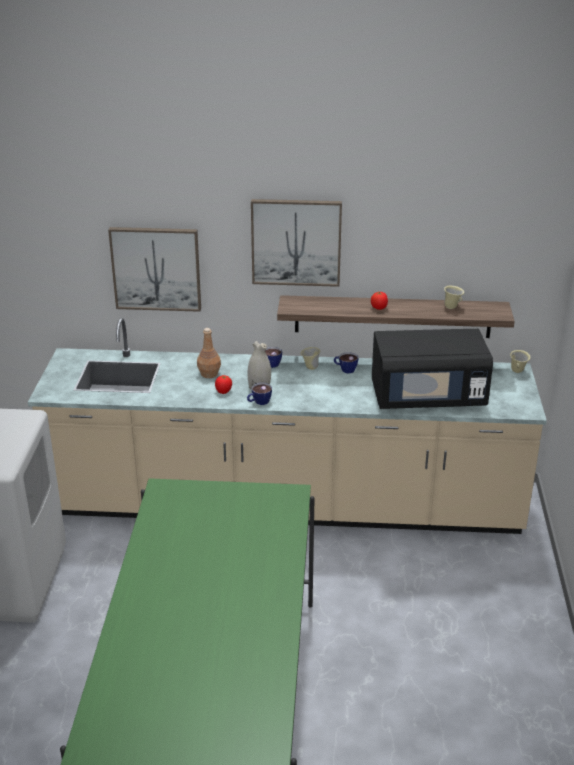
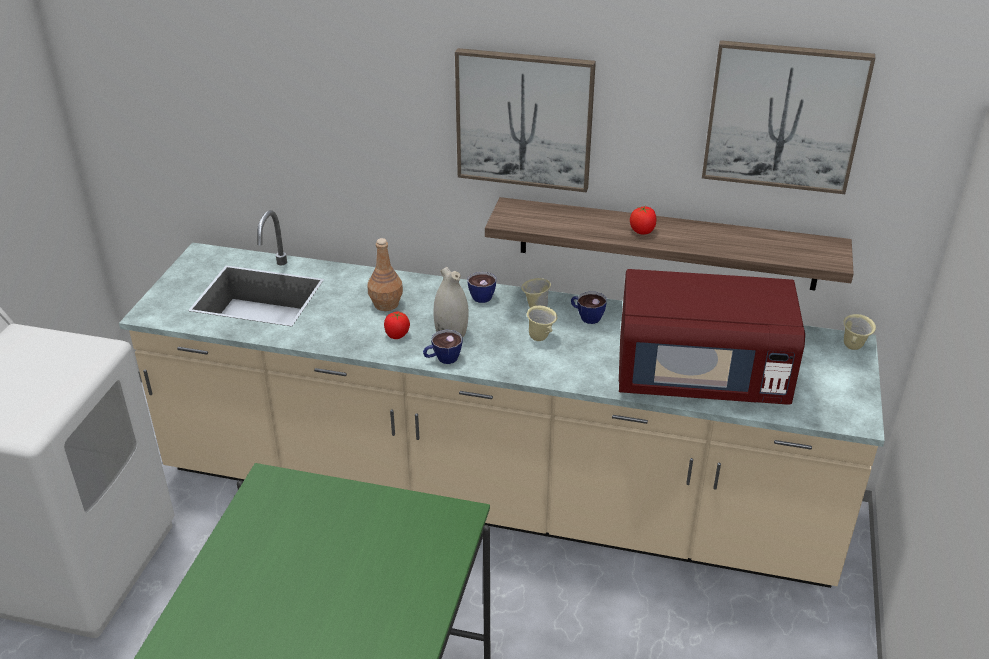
camera: 10 degrees right, 5 degrees up
picture [108,227,201,312] -> picture moved to [702,40,875,194]
black microwave [372,329,493,409] -> red microwave [619,269,805,405]
beige mug [444,286,464,309] -> beige mug moved to [527,306,557,341]

